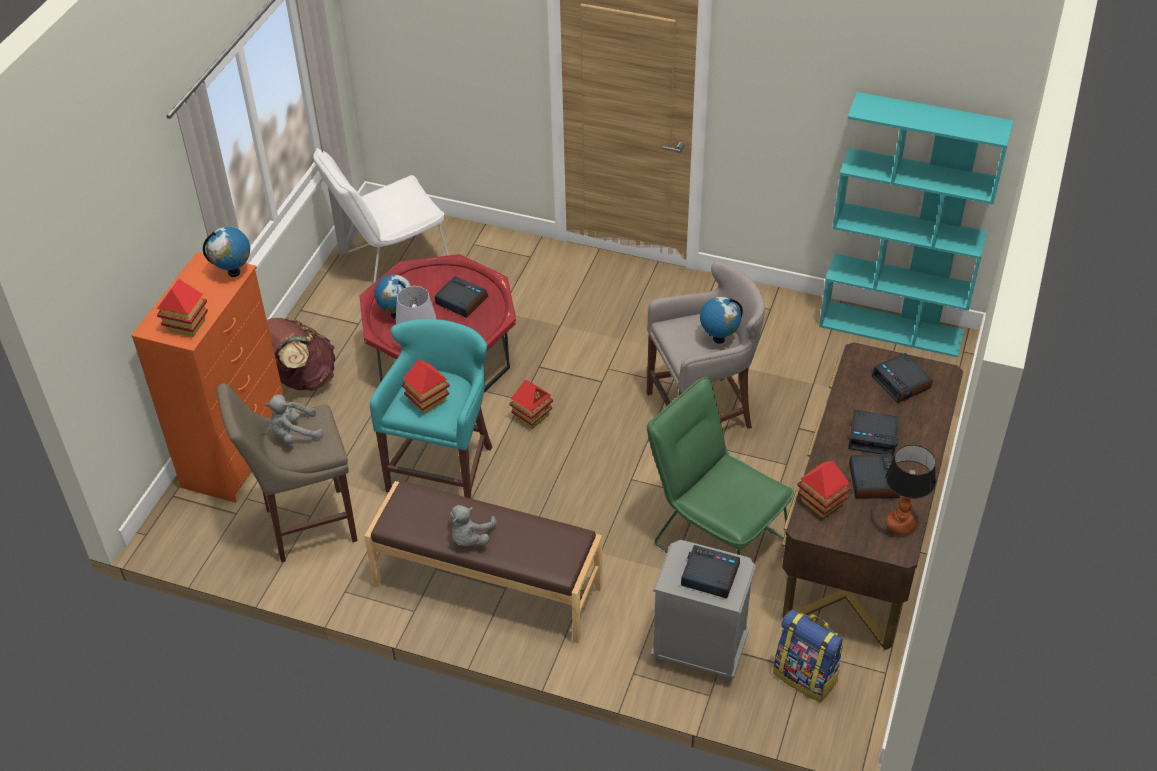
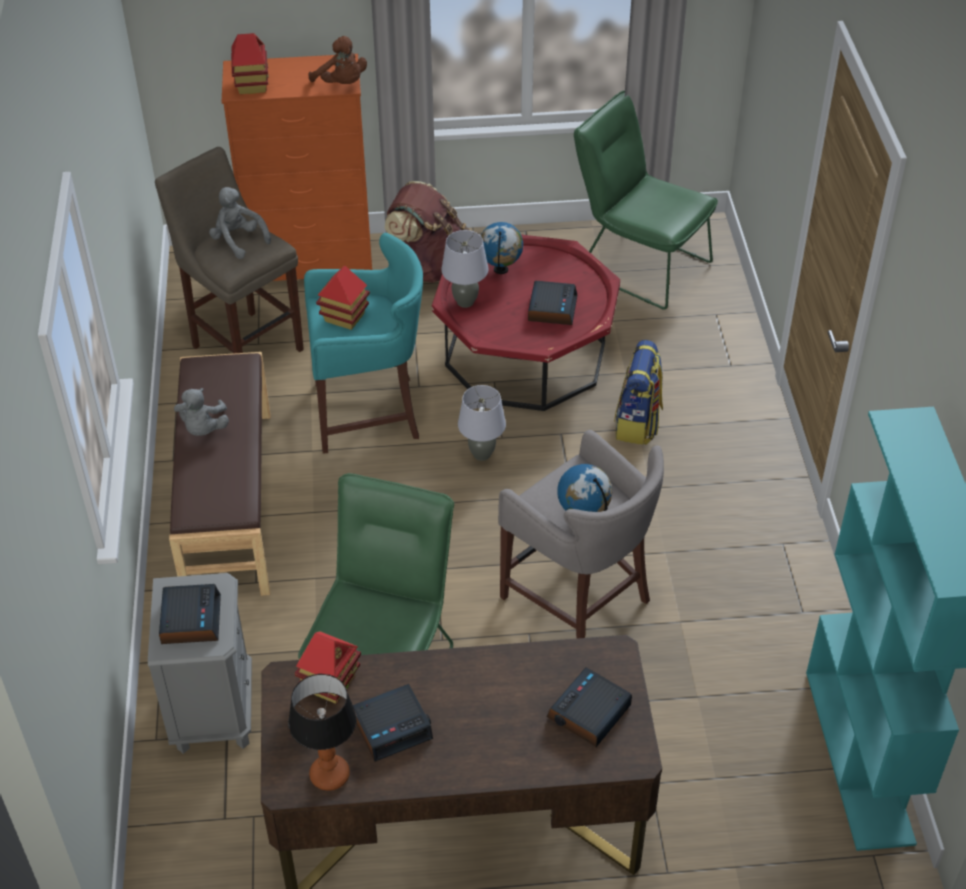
camera: 65 degrees right, 0 degrees up
globe [203,227,250,277] -> brown plush toy [309,36,367,84]
white chair [313,148,449,283] -> green chair [574,90,718,310]
grey plush toy [450,505,497,546] -> grey plush toy turned 90 degrees counterclockwise [174,388,229,436]
toy house [510,380,553,429] -> grey table lamp [458,385,506,461]
backpack [773,610,844,702] -> backpack moved to [614,340,663,445]
alarm clock [848,410,899,456] -> none

